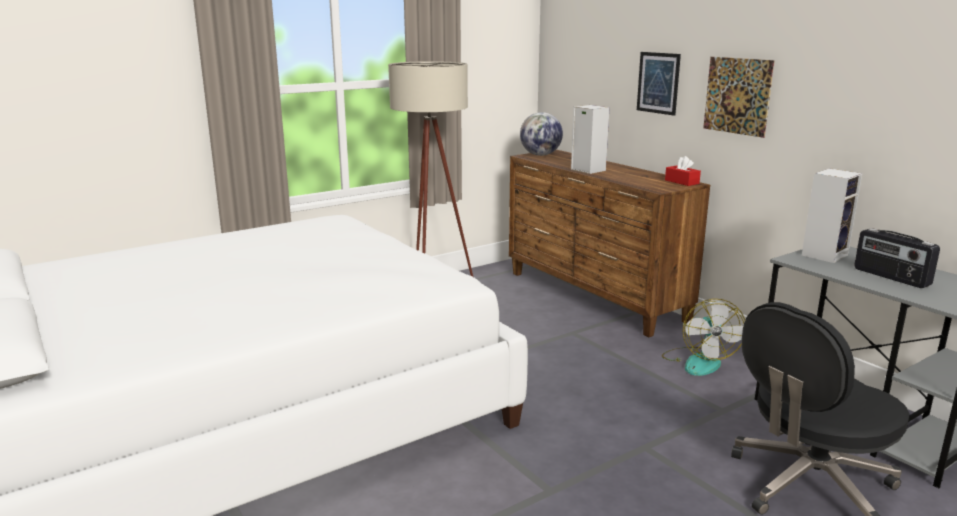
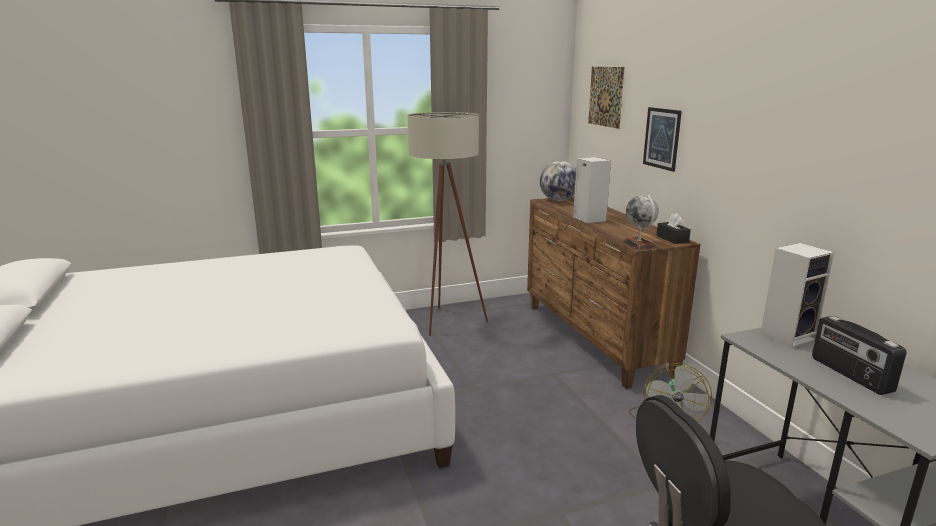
camera: 15 degrees right, 0 degrees up
red tissue box [665,156,701,186] -> black tissue box [656,213,691,244]
picture [703,57,775,138] -> picture moved to [588,67,625,129]
none -> globe [622,195,659,250]

